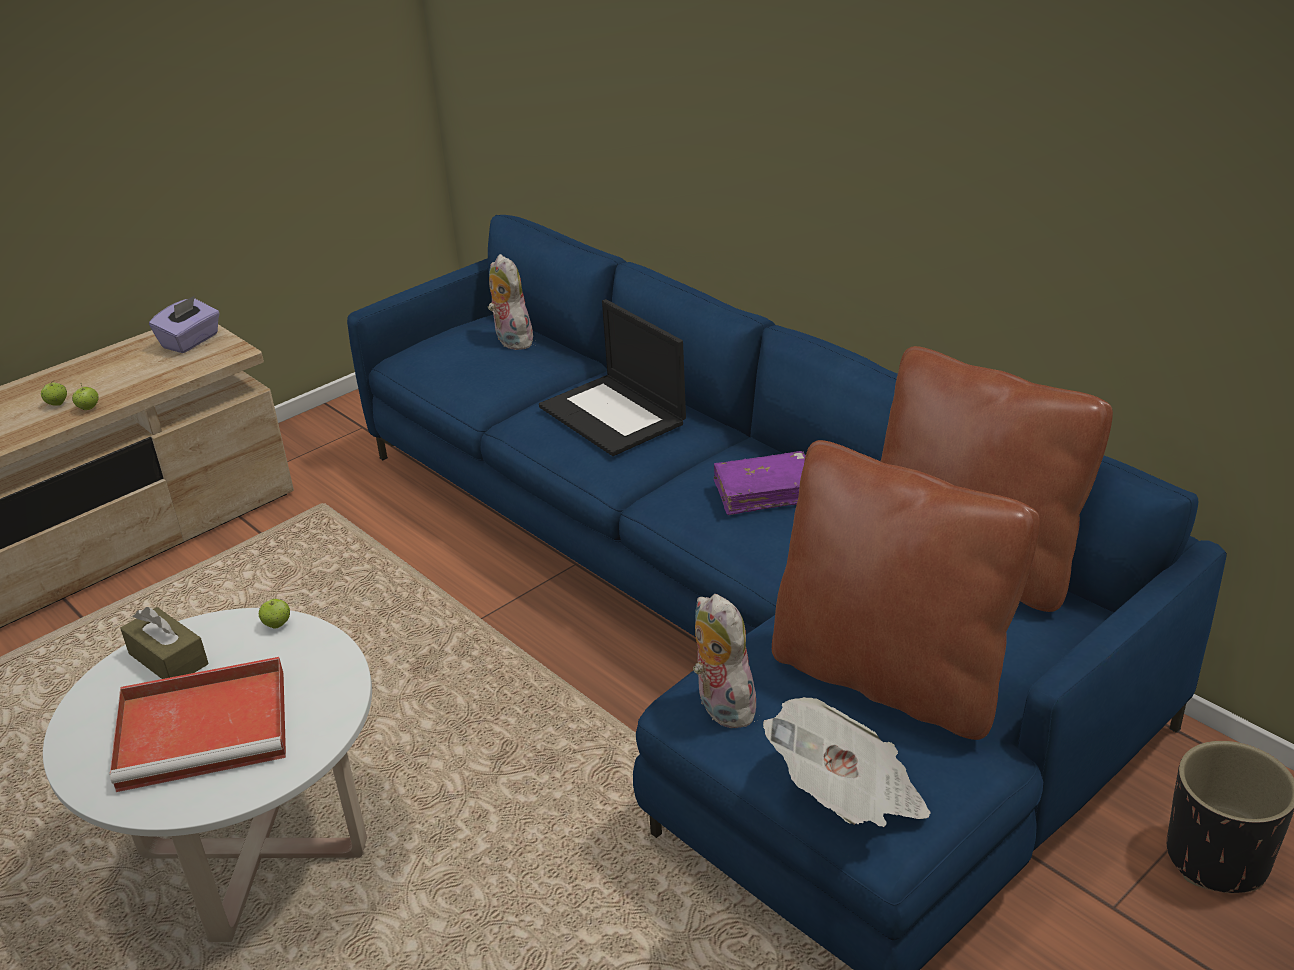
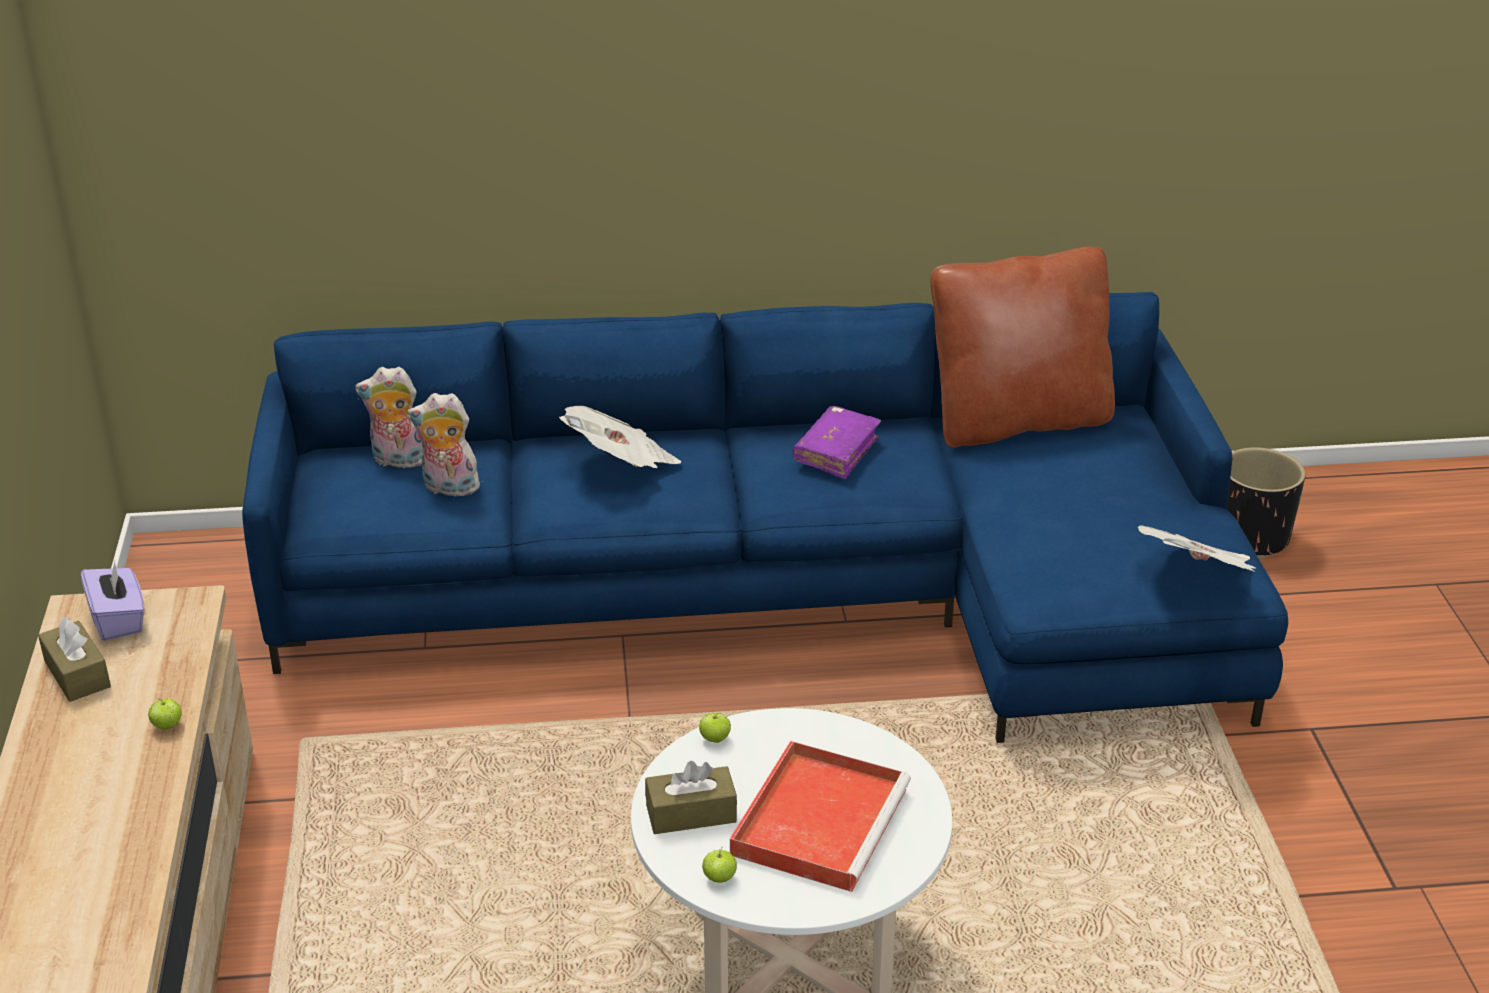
camera: 55 degrees left, 0 degrees up
apple [41,380,67,406] -> apple moved to [702,848,737,883]
laptop [539,299,686,456] -> newspaper [559,406,681,468]
plush toy [693,594,761,728] -> plush toy moved to [407,393,483,496]
brown pillow [772,440,1040,740] -> none
none -> brown tissue box [38,617,111,702]

